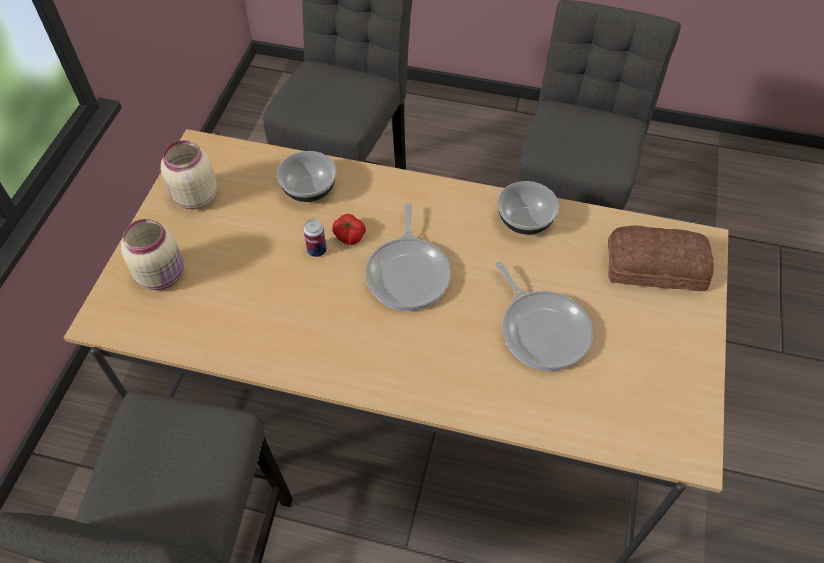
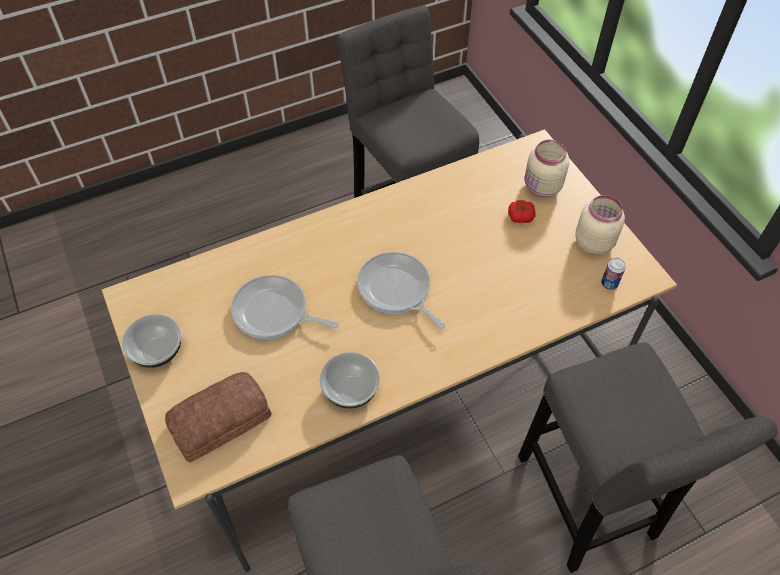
camera: 140 degrees right, 0 degrees up
bowl [277,151,337,202] -> bowl moved to [122,314,181,368]
can [303,219,327,257] -> can moved to [601,258,625,290]
tomato [332,214,366,245] -> tomato moved to [508,200,536,223]

